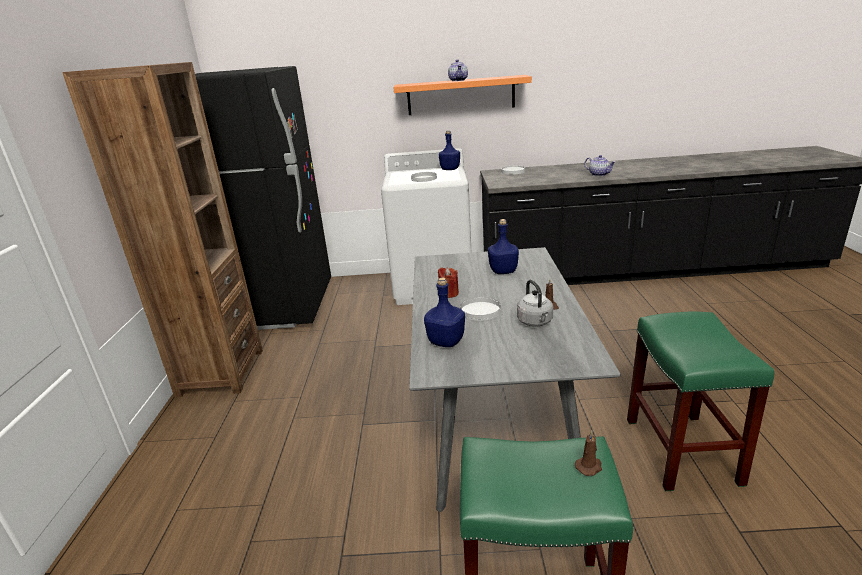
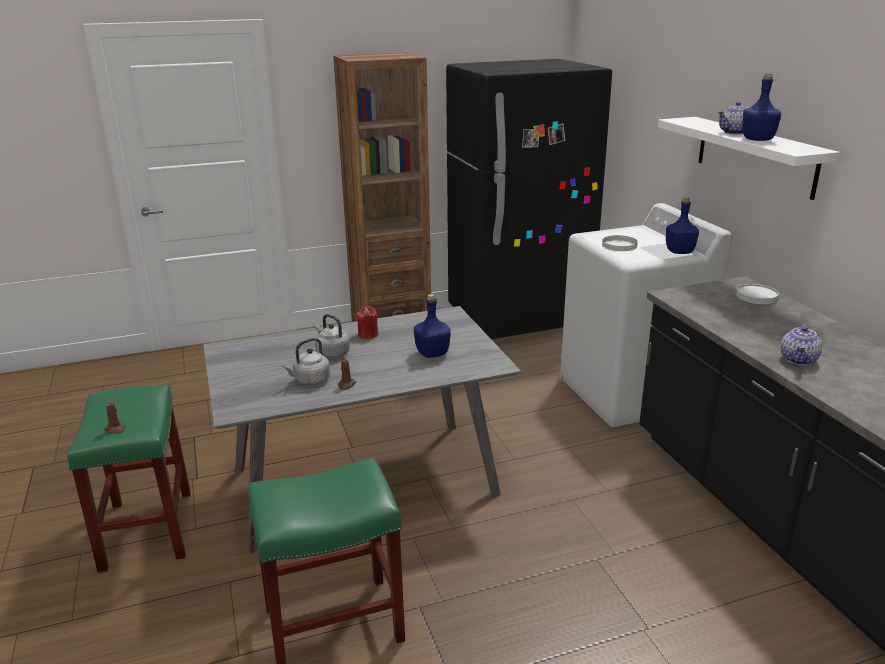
camera: 70 degrees right, 0 degrees up
orange shelf [393,75,532,115] -> white shelf [658,117,840,200]
blue bottle [424,278,465,347] -> blue bottle moved to [742,74,781,141]
white plate [460,297,501,321] -> grey kettle [315,314,350,358]

